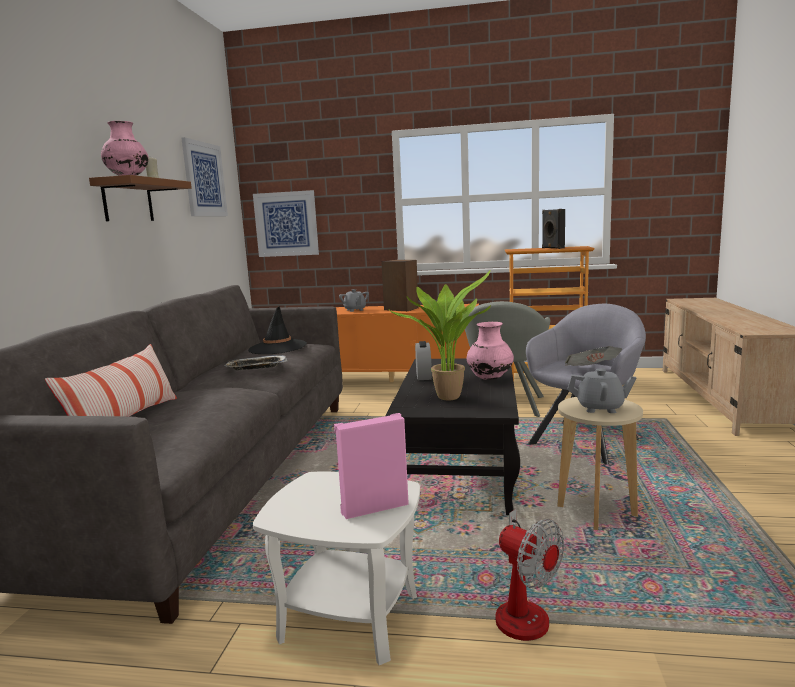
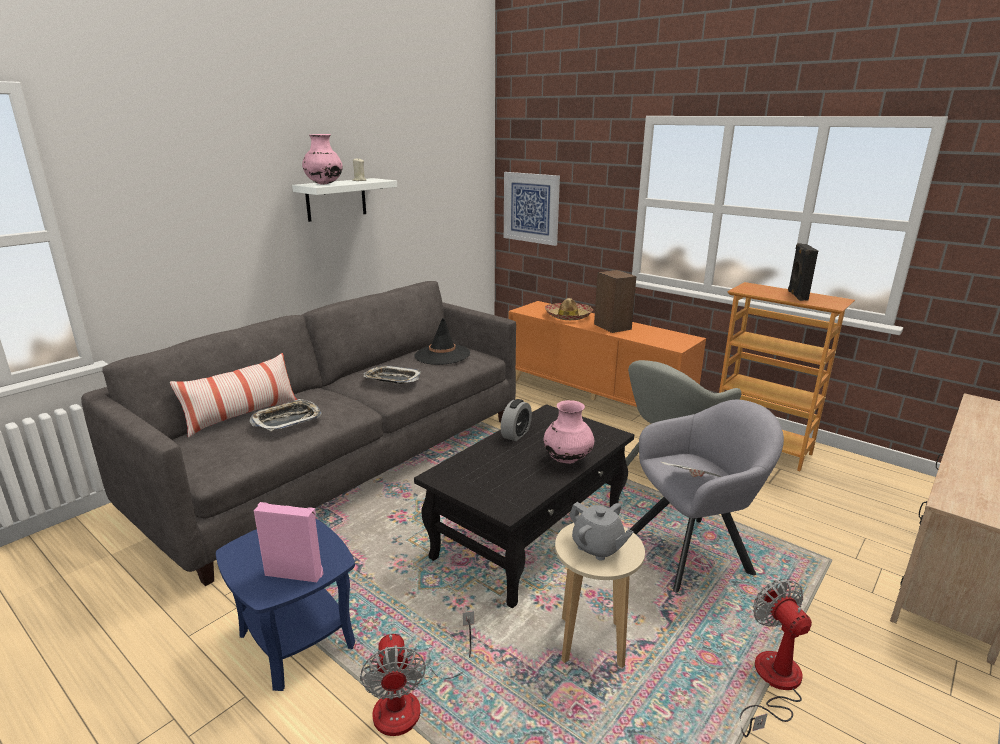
camera: 30 degrees right, 10 degrees up
brown shelf [89,175,192,221] -> white shelf [292,178,397,222]
picture [182,137,228,216] -> none
white side table [253,472,420,665] -> blue side table [216,518,355,691]
grey teapot [339,289,369,312] -> hat [545,298,593,320]
potted plant [388,270,491,401] -> none
none -> tray [249,399,322,431]
none -> fan [740,579,812,737]

